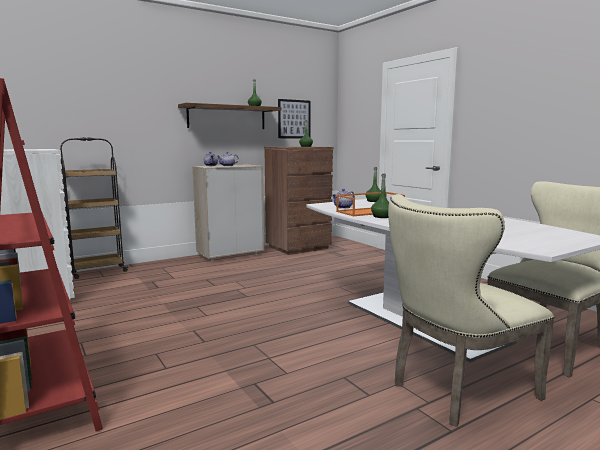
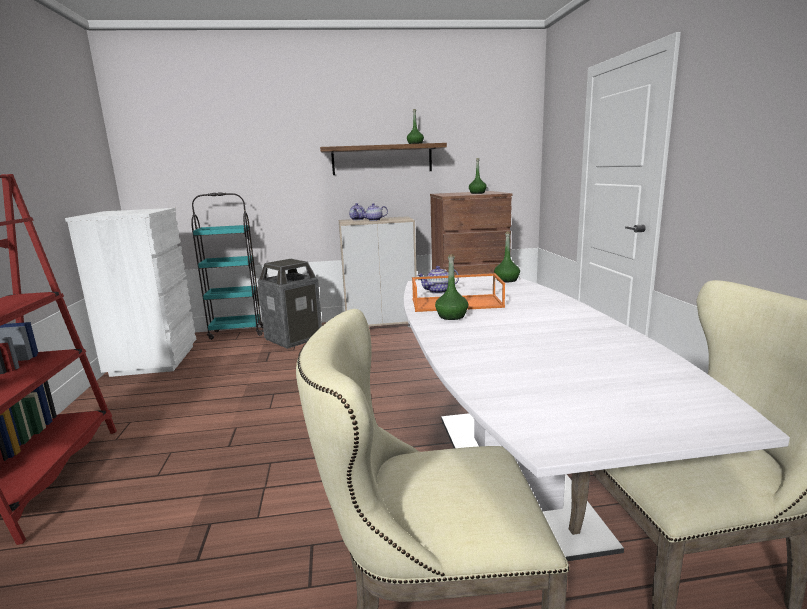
camera: 25 degrees right, 5 degrees up
brown cart [60,137,130,279] -> turquoise cart [191,192,264,340]
picture [278,99,311,138] -> none
none -> trash can [258,259,322,349]

